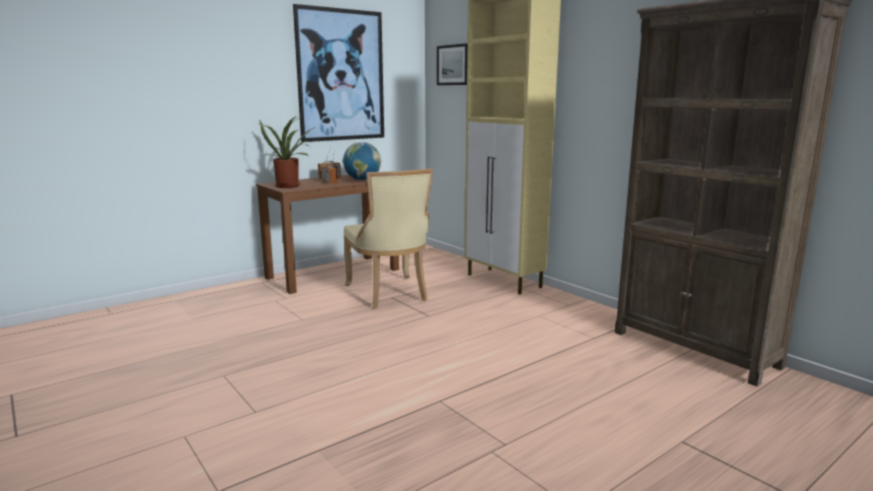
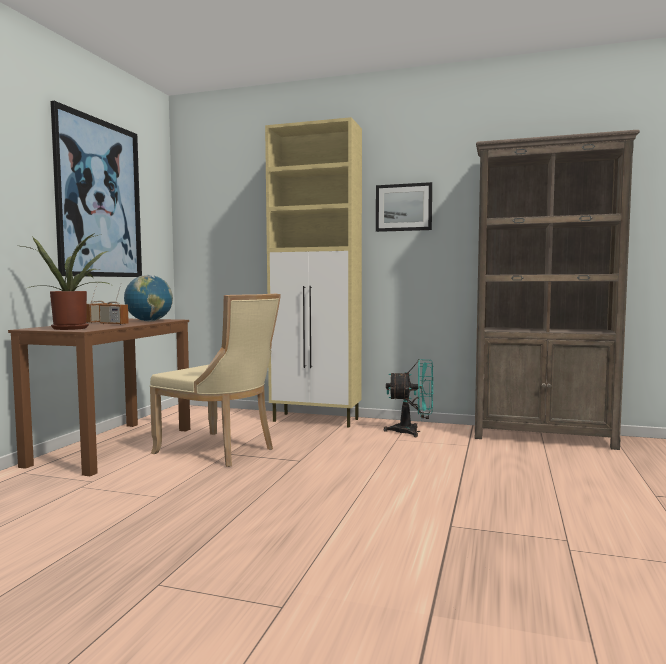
camera: 35 degrees left, 10 degrees down
picture [437,43,467,85] -> picture moved to [376,182,432,232]
none -> turquoise fan [384,359,433,437]

